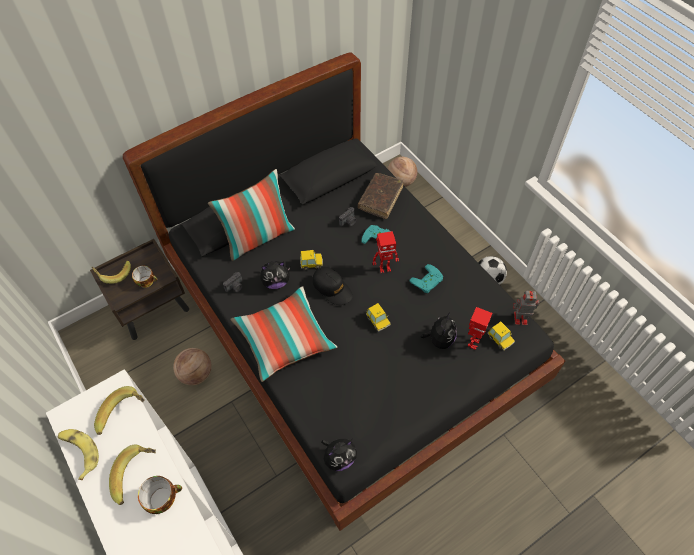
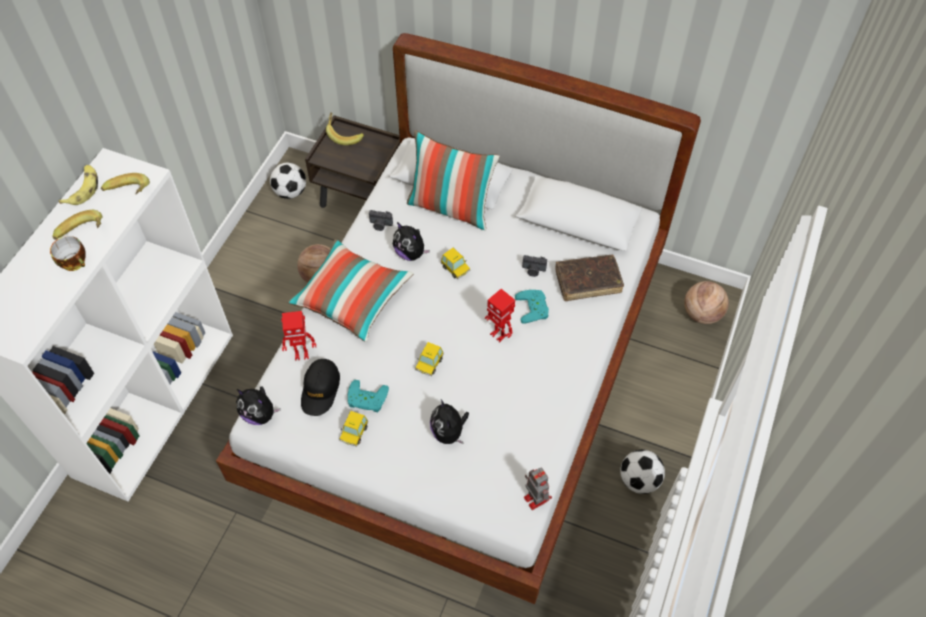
camera: 55 degrees right, 0 degrees up
black bed [123,53,565,531] -> white bed [216,33,701,604]
cup [132,266,157,288] -> none
black cap [312,267,353,305] -> black cap moved to [301,359,340,416]
turquoise game controller [409,264,443,294] -> turquoise game controller moved to [348,380,389,412]
plush toy [421,313,457,349] -> plush toy turned 90 degrees clockwise [430,399,469,444]
toy robot [468,307,492,350] -> toy robot moved to [281,311,316,361]
toy car [487,322,515,350] -> toy car moved to [340,411,368,447]
none -> football [270,163,306,199]

